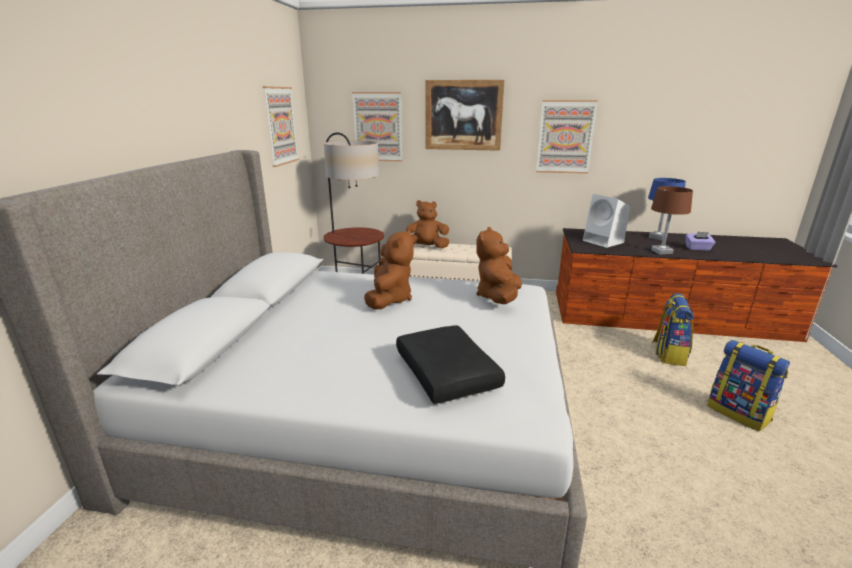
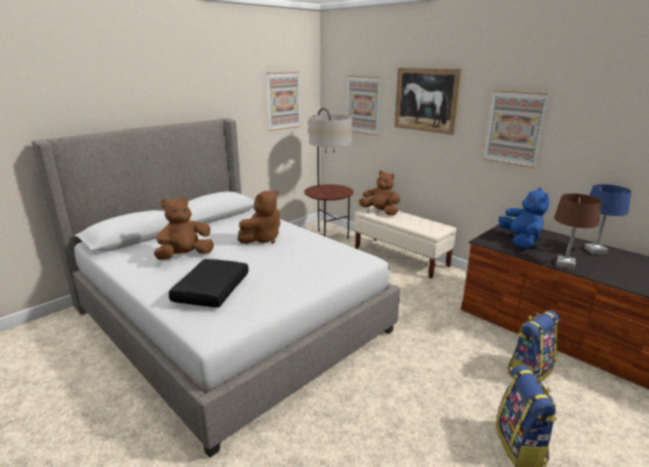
camera: 35 degrees right, 0 degrees up
brown plush toy [476,227,522,304] -> brown plush toy moved to [154,197,214,260]
white speaker [583,194,630,248] -> blue plush toy [499,187,549,249]
purple tissue box [686,232,716,251] -> none

